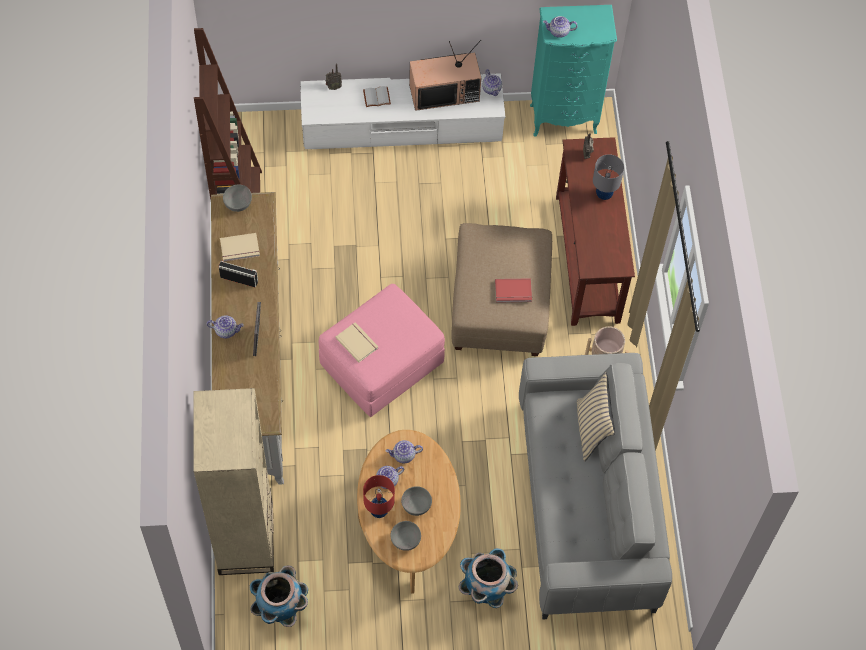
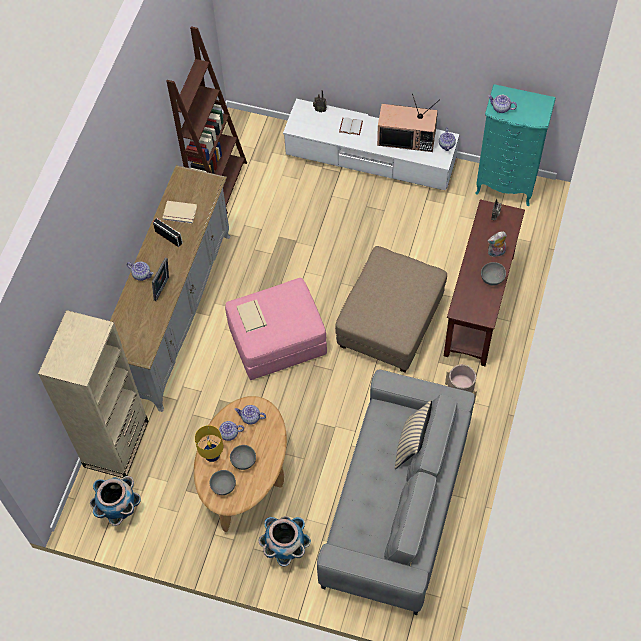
camera: 25 degrees right, 0 degrees up
grey bowl [223,184,252,212] -> grey bowl moved to [481,262,506,286]
red table lamp [363,475,395,518] -> yellow table lamp [195,425,223,462]
red book [495,278,532,303] -> none
grey table lamp [593,154,624,200] -> plush toy [488,231,507,258]

